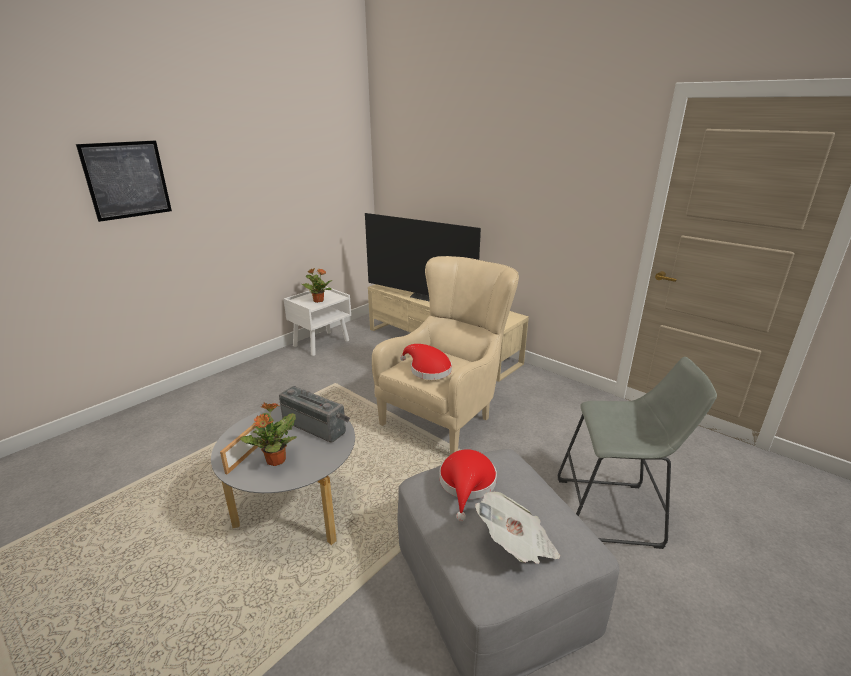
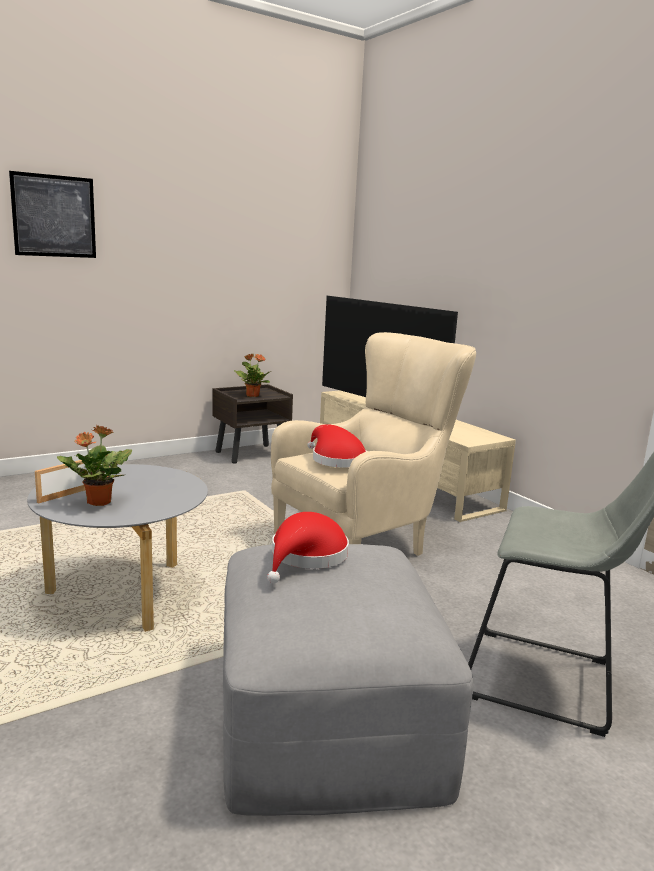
camera: 15 degrees right, 10 degrees down
radio [279,386,350,442] -> none
white nightstand [284,286,351,356] -> brown nightstand [212,384,293,464]
newspaper [475,492,560,564] -> none

